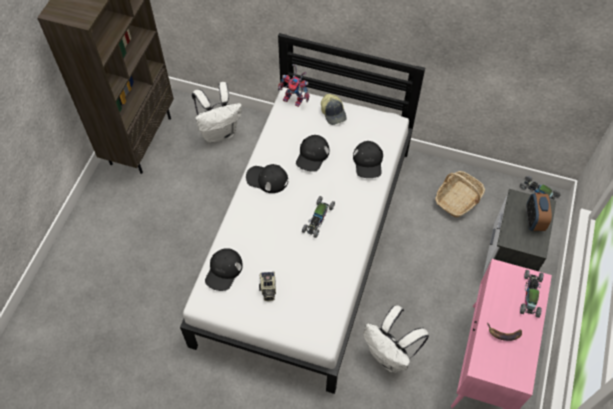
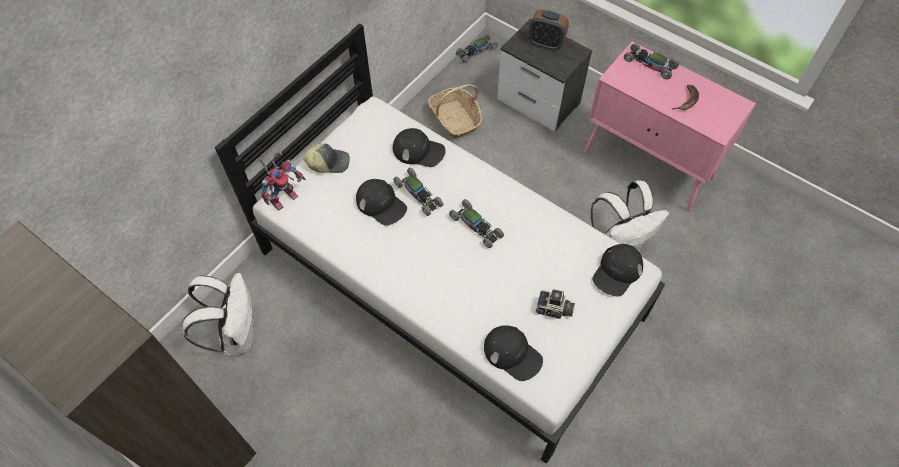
camera: 70 degrees left, 0 degrees up
black cap [246,164,288,193] -> black cap moved to [592,244,643,296]
none -> toy car [393,168,443,216]

